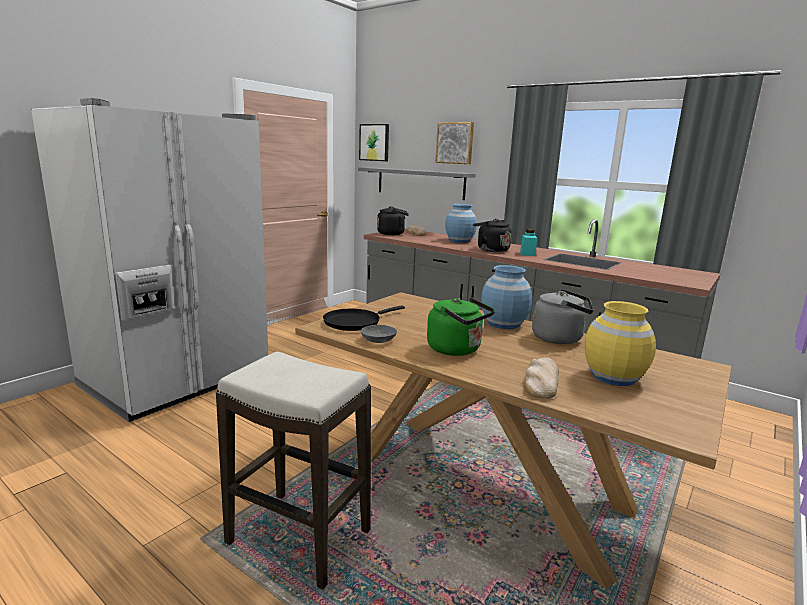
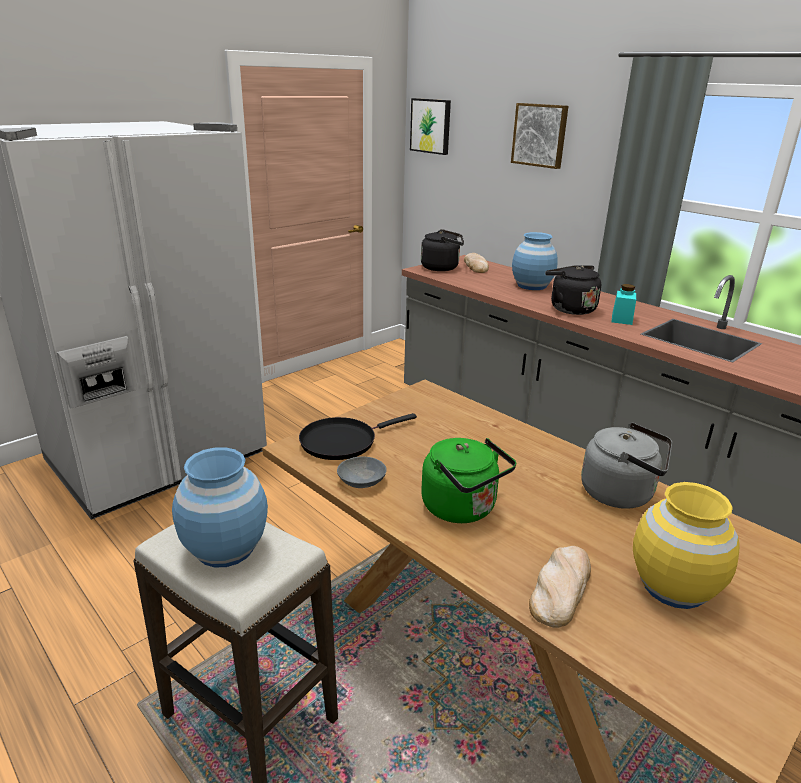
camera: 10 degrees right, 10 degrees up
grey shelf [358,167,476,200] -> none
blue vase [481,265,532,329] -> blue vase moved to [172,447,268,567]

